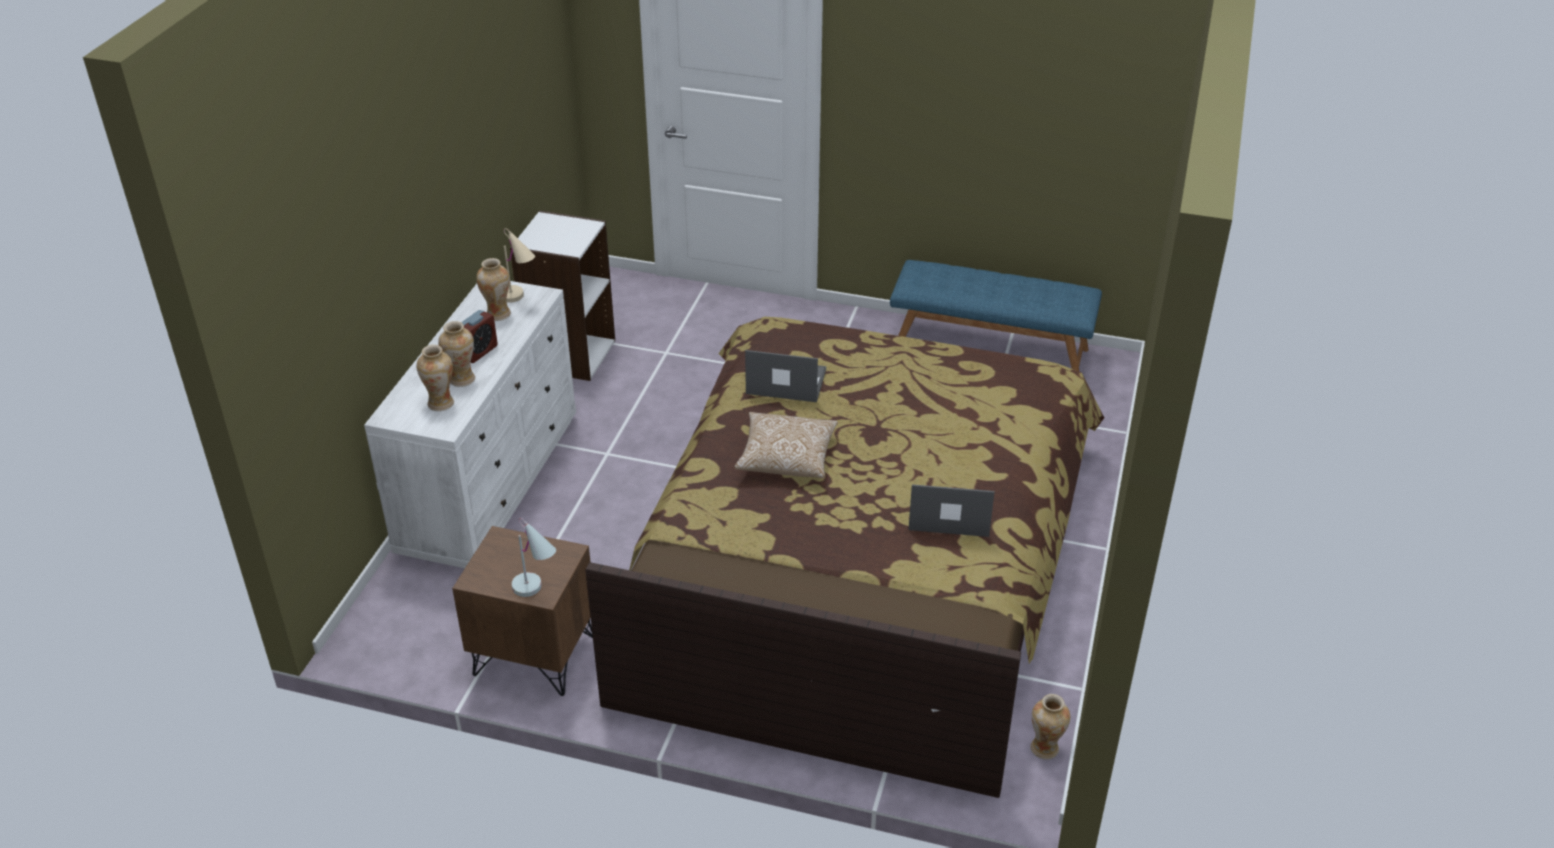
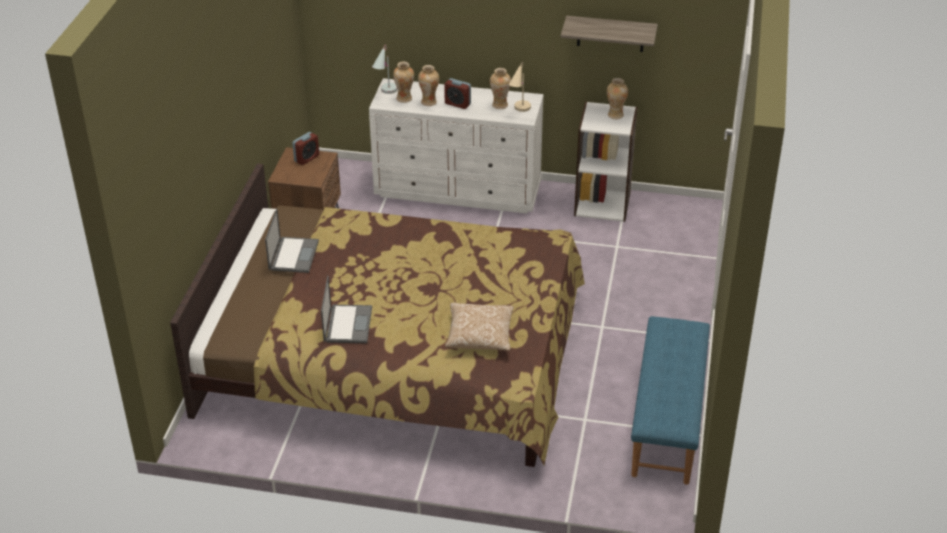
camera: 85 degrees right, 0 degrees up
white table lamp [512,518,556,597] -> white table lamp moved to [372,45,397,94]
pillow [734,412,838,478] -> pillow moved to [445,303,514,351]
laptop [745,350,826,402] -> laptop moved to [265,208,319,273]
vase [1030,694,1070,760] -> vase moved to [607,78,628,119]
none -> alarm clock [292,132,319,165]
none -> shelf [561,16,658,52]

